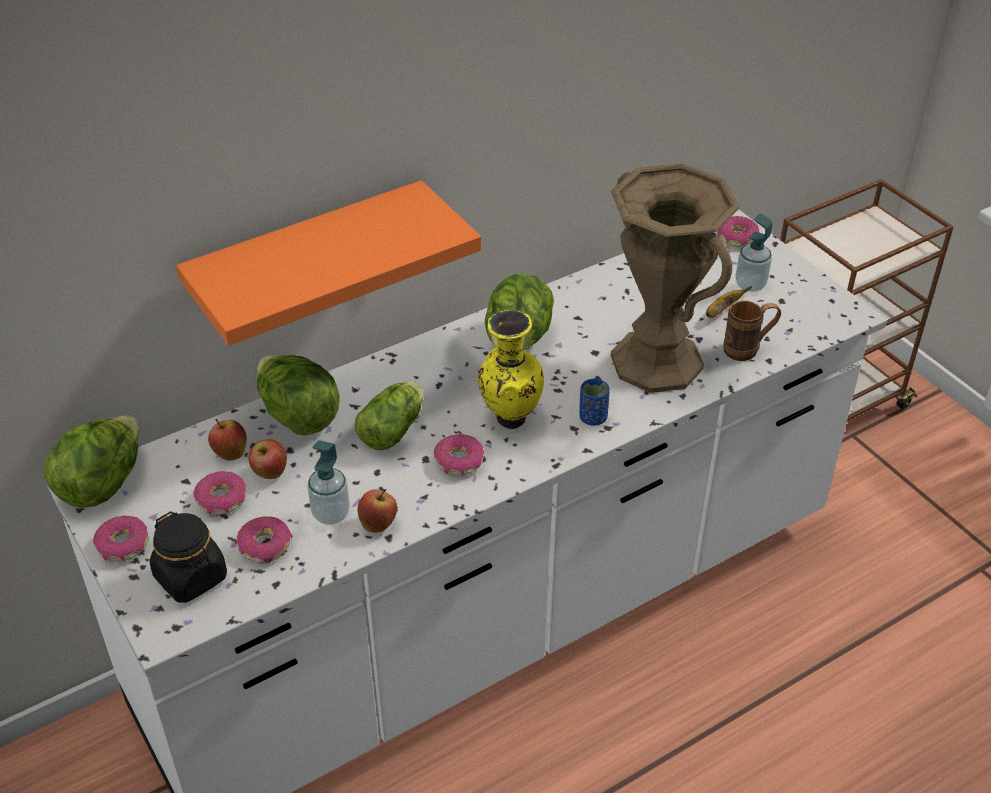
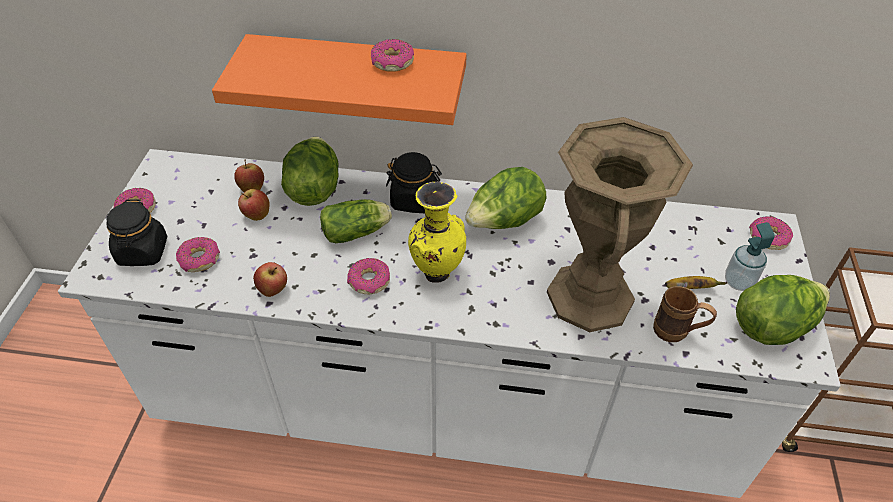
camera: 40 degrees right, 5 degrees up
lettuce [44,416,139,508] -> lettuce moved to [736,275,830,345]
donut [193,471,246,515] -> donut moved to [371,39,414,72]
soap dispenser [307,440,350,525] -> none
blue cup [579,379,610,426] -> none
none -> black jar [386,152,442,213]

